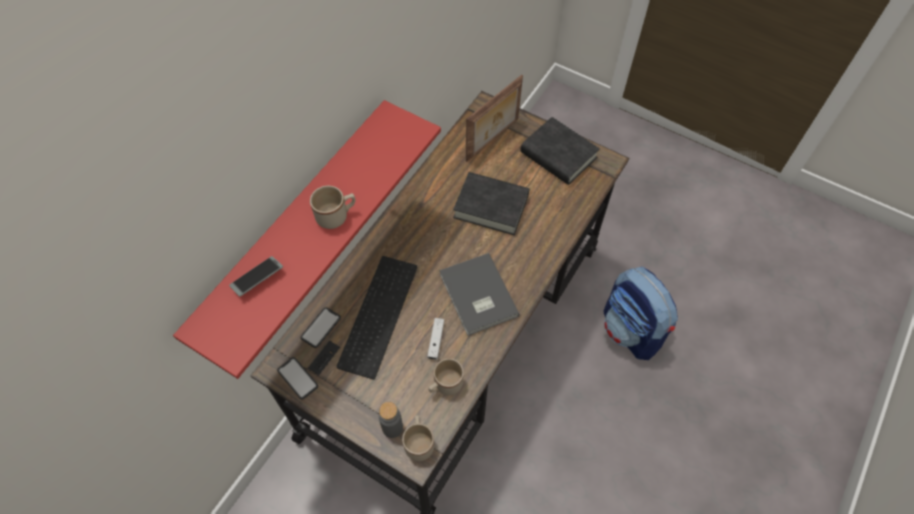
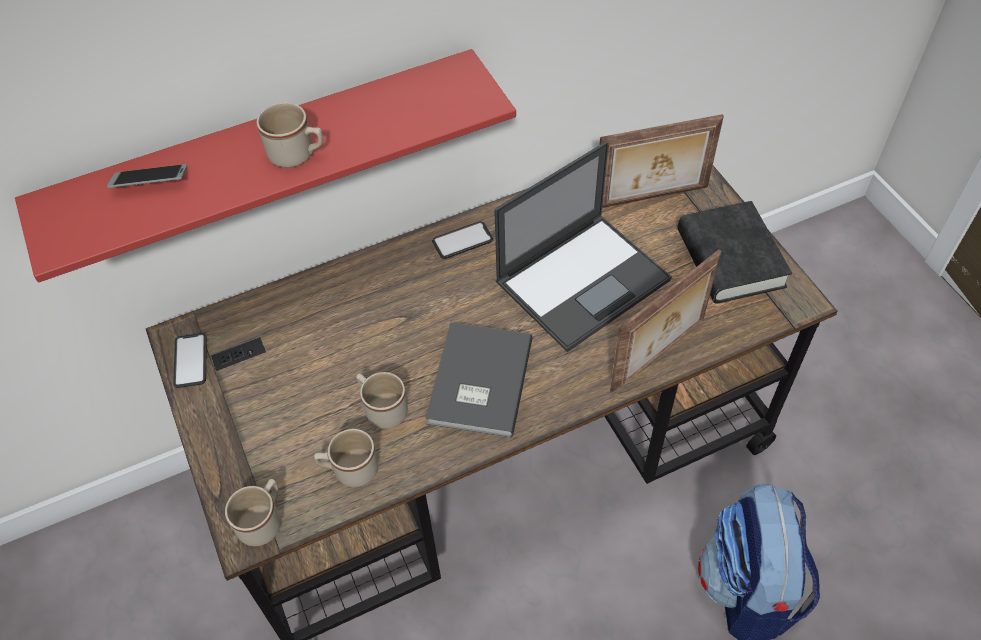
camera: 35 degrees right, 5 degrees down
phone [301,307,341,348] -> phone moved to [432,221,493,259]
keyboard [336,256,417,380] -> none
grey bottle [379,402,403,438] -> none
white game controller [427,318,444,360] -> beige mug [356,372,408,429]
black book [453,172,530,235] -> laptop [494,141,672,352]
none -> picture frame [610,249,721,392]

